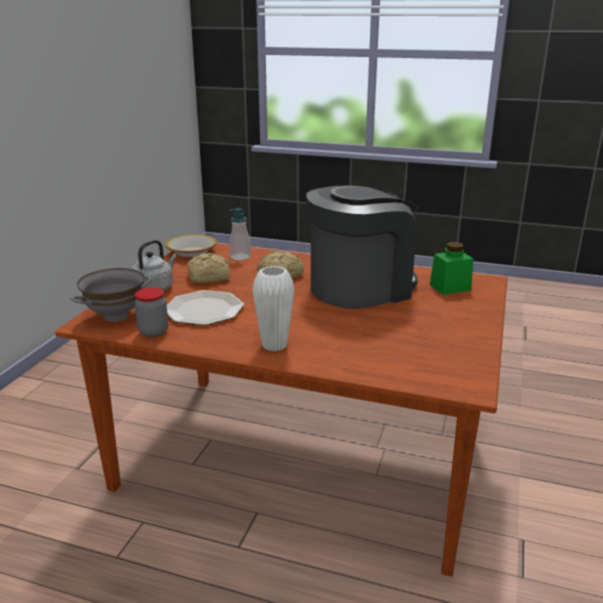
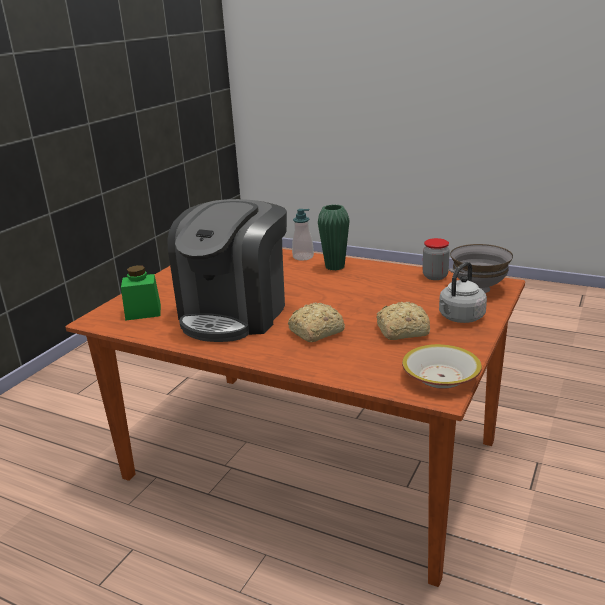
camera: 170 degrees left, 0 degrees up
plate [167,290,244,325] -> none
soap dispenser [229,208,251,260] -> soap dispenser moved to [292,209,314,261]
white vase [252,266,295,351] -> green vase [318,204,350,270]
coffee machine [306,186,419,309] -> coffee machine turned 45 degrees counterclockwise [167,199,287,342]

